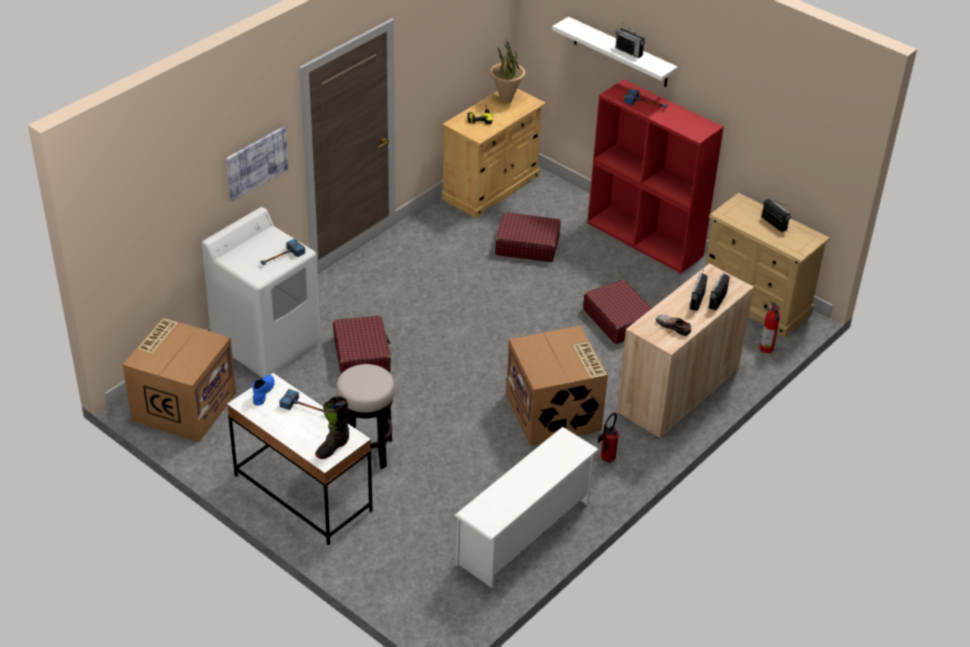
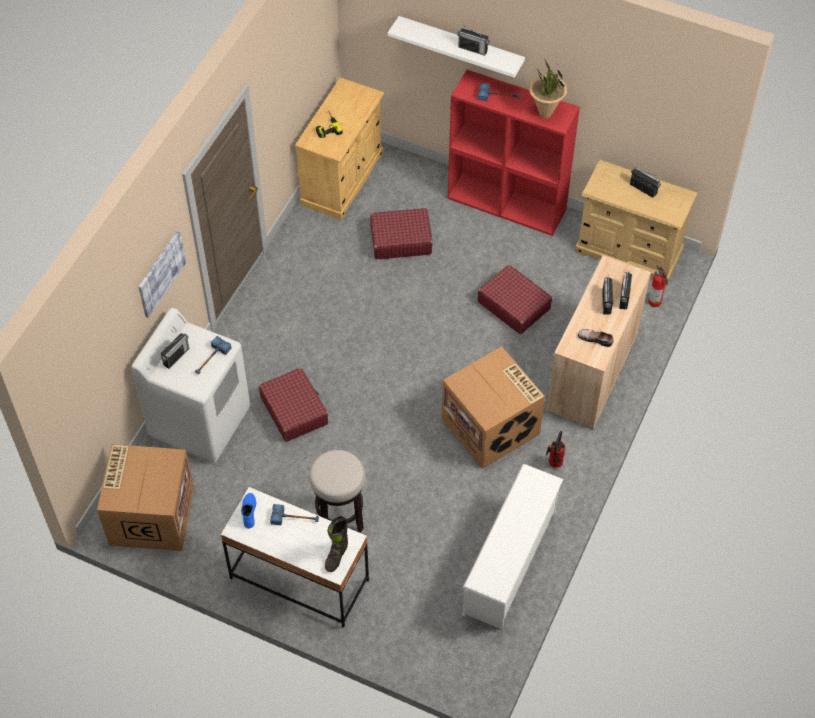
camera: 15 degrees left, 15 degrees up
potted plant [490,39,525,103] -> potted plant moved to [529,60,567,118]
none -> radio [161,333,190,369]

